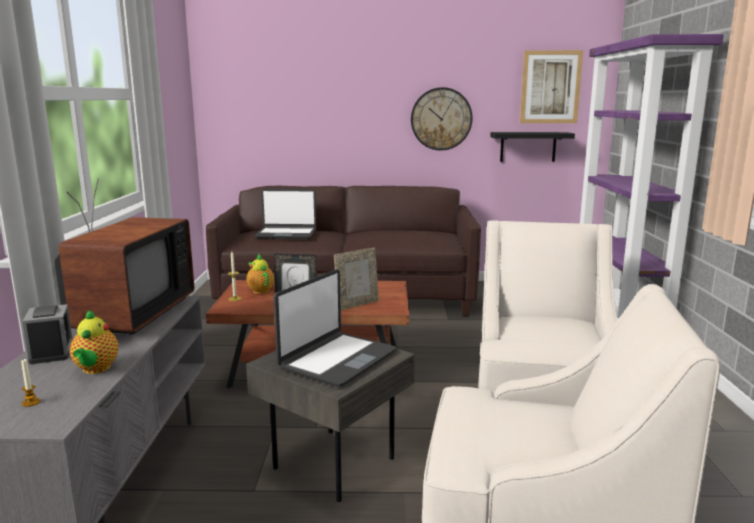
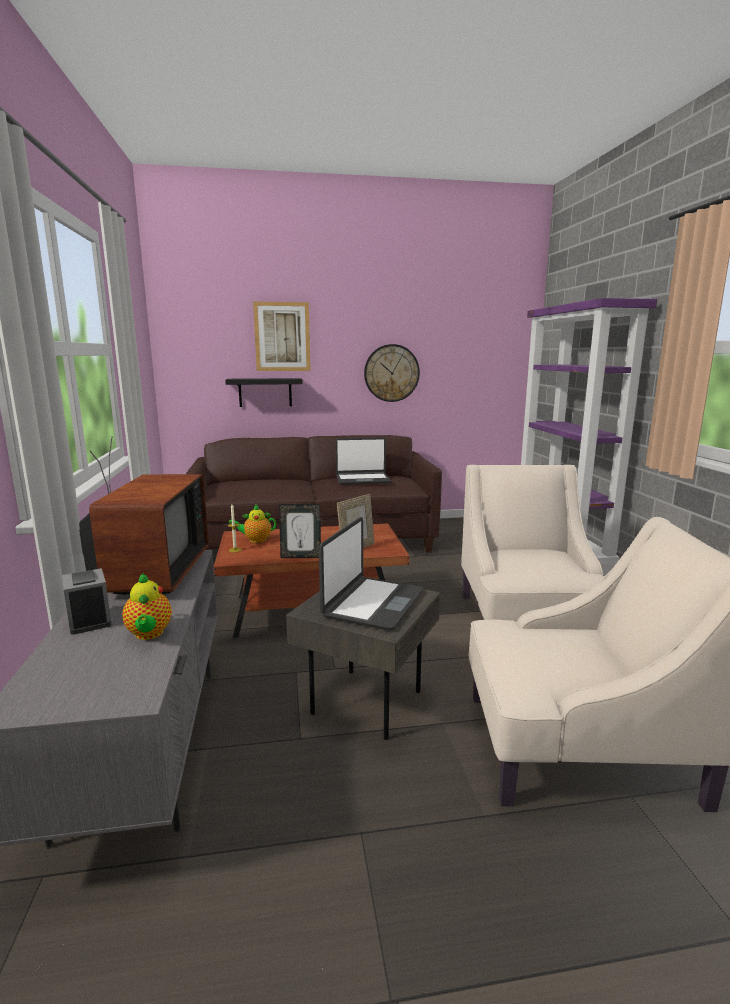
camera: 10 degrees left, 0 degrees up
candle [21,359,40,407] -> none
teapot [246,254,274,294] -> teapot turned 60 degrees counterclockwise [229,504,276,543]
laptop [254,189,316,239] -> laptop moved to [336,437,391,485]
black shelf [490,132,575,162] -> black shelf moved to [225,378,302,407]
picture [520,50,583,123] -> picture moved to [253,302,311,371]

